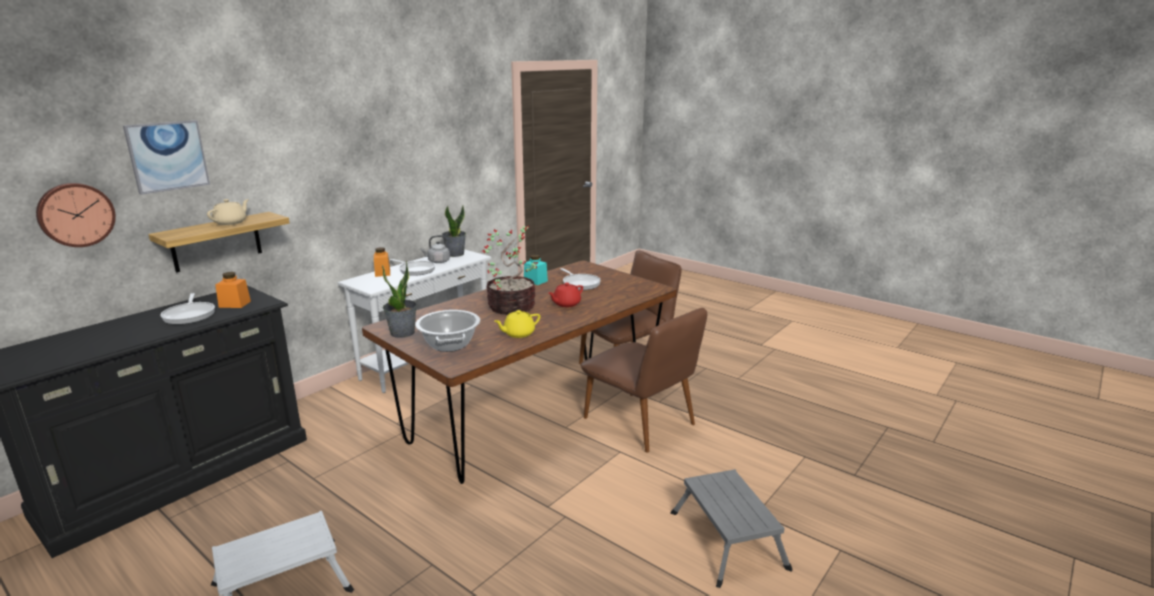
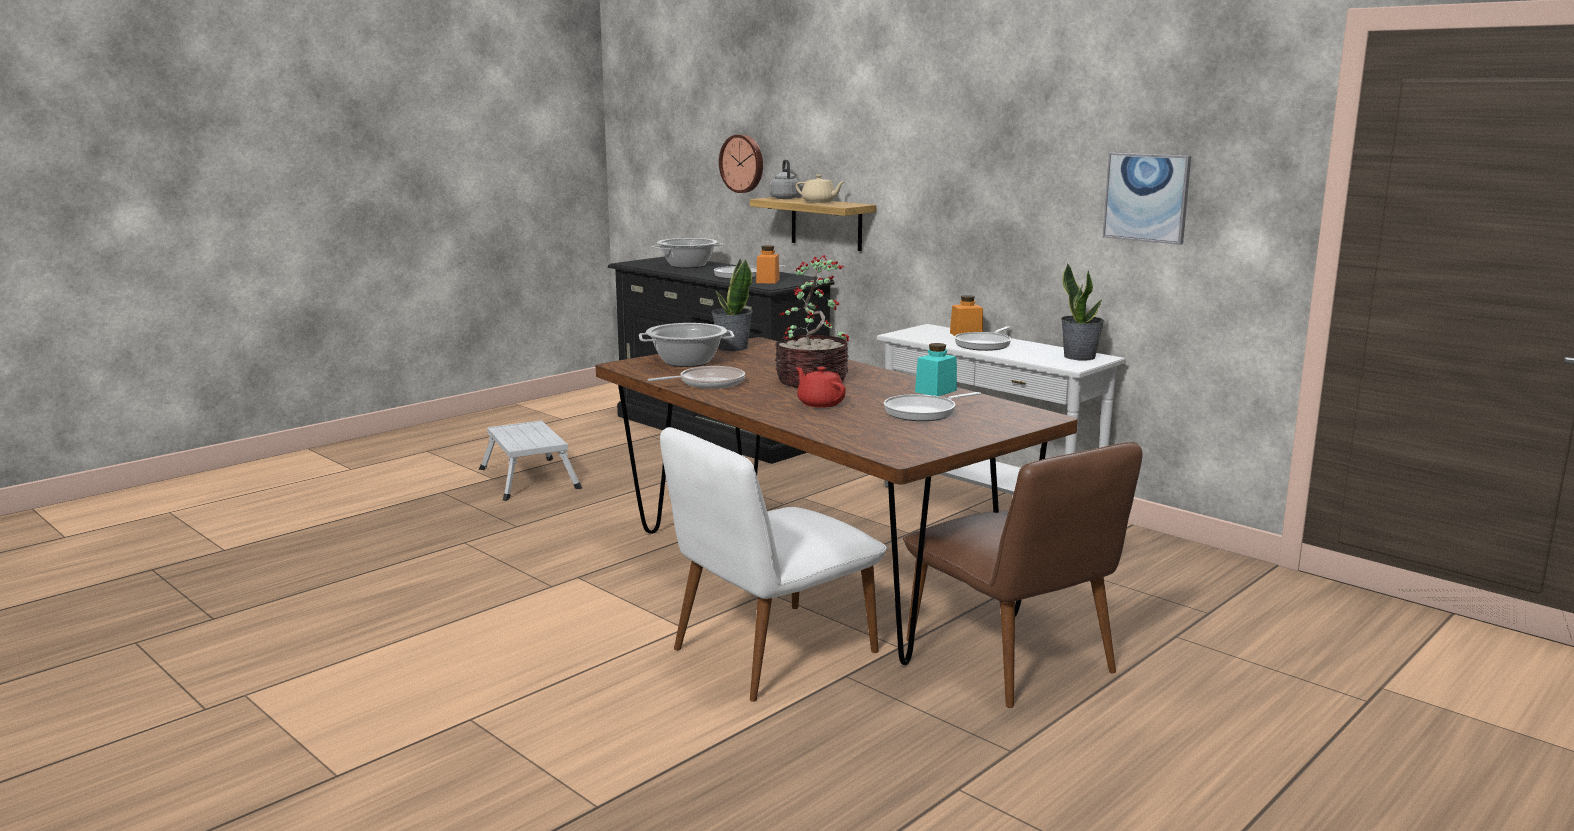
camera: 95 degrees right, 5 degrees down
picture [123,120,210,195] -> picture moved to [1103,153,1191,245]
grey kettle [421,235,450,263] -> grey kettle moved to [770,160,800,199]
yellow teapot [494,310,540,338] -> frying pan [648,366,745,389]
brown chair [580,308,707,453] -> white chair [660,427,887,702]
grey step ladder [670,469,793,588] -> none
none -> cooking pot [652,238,723,268]

